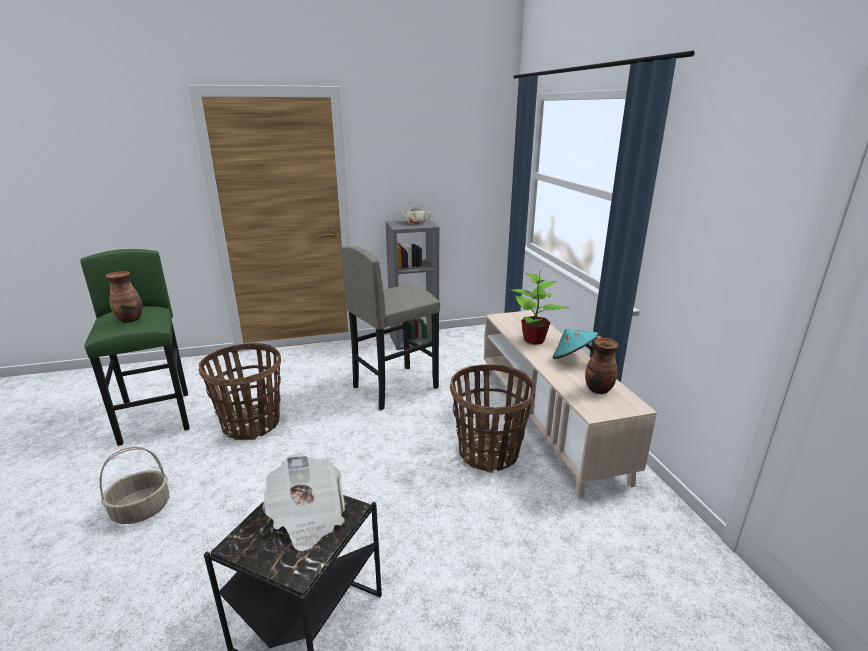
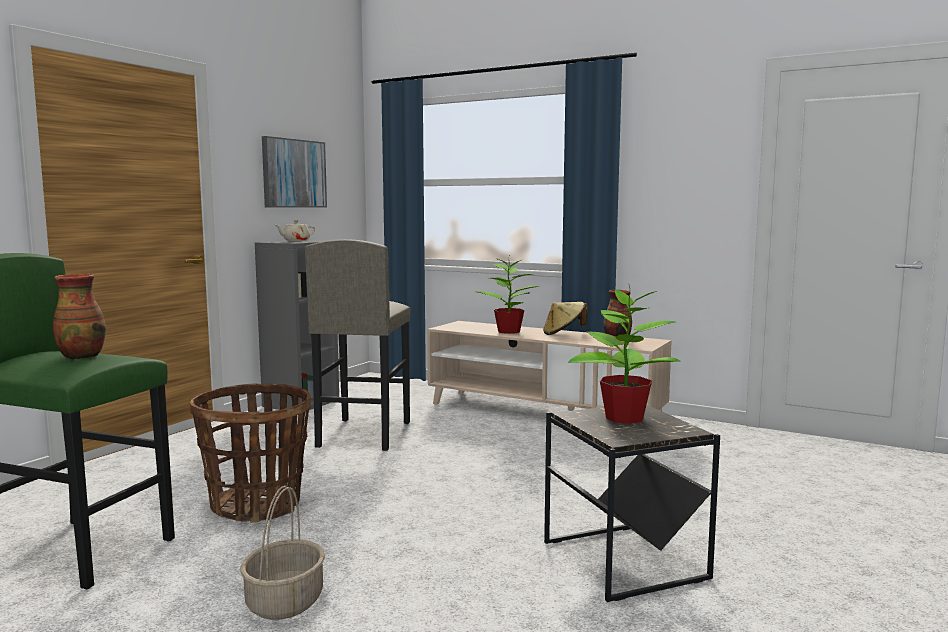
camera: 45 degrees left, 15 degrees down
newspaper [262,453,345,551] -> potted plant [568,283,680,424]
basket [450,364,535,473] -> none
turquoise hat [553,329,602,359] -> beige hat [543,302,587,335]
none -> picture [262,136,327,208]

